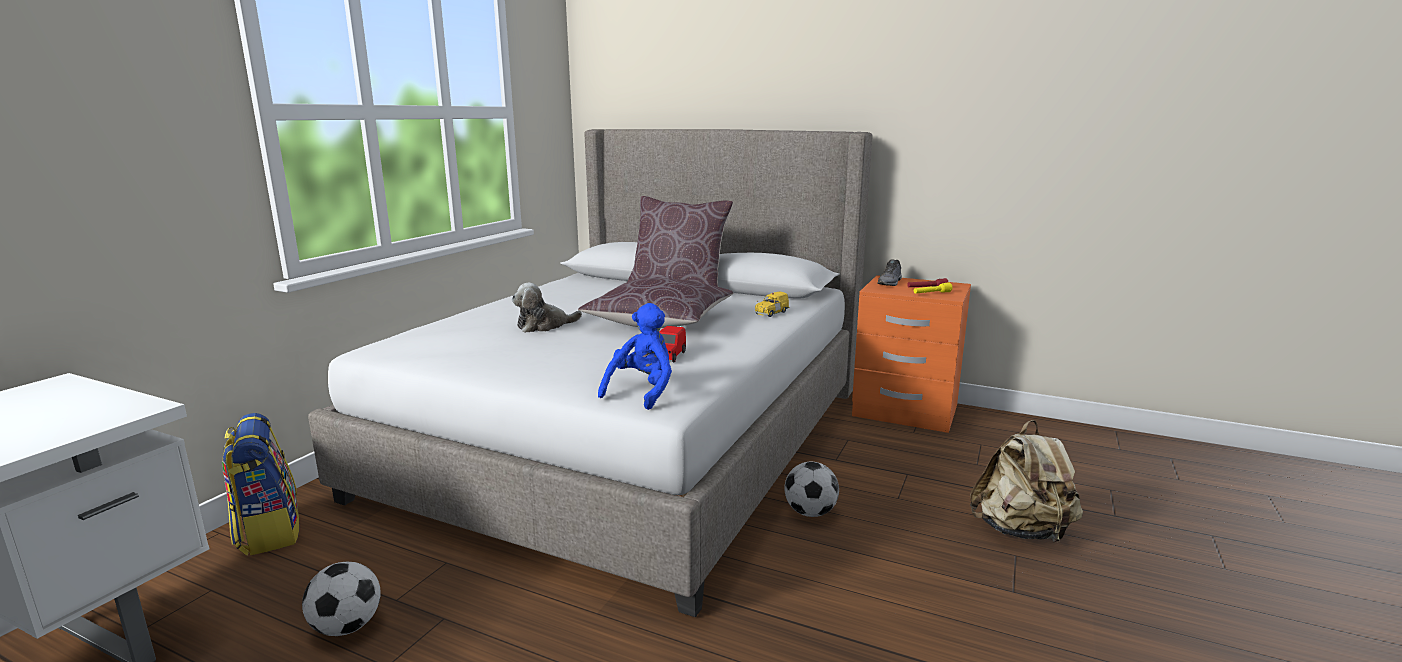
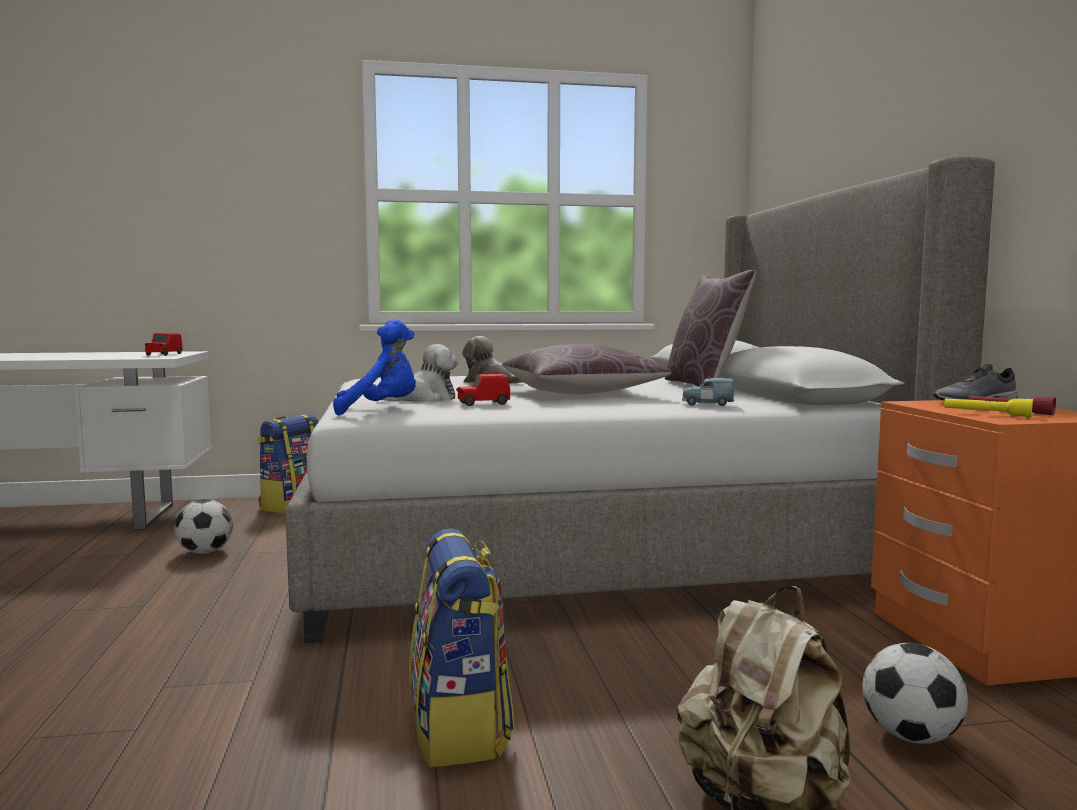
camera: 55 degrees right, 10 degrees down
yellow toy car [755,292,789,317] -> blue toy car [682,376,734,406]
football [784,462,839,517] -> football moved to [863,643,968,744]
none -> red toy car [145,333,183,356]
none -> plush toy [382,344,458,402]
none -> backpack [409,529,515,767]

